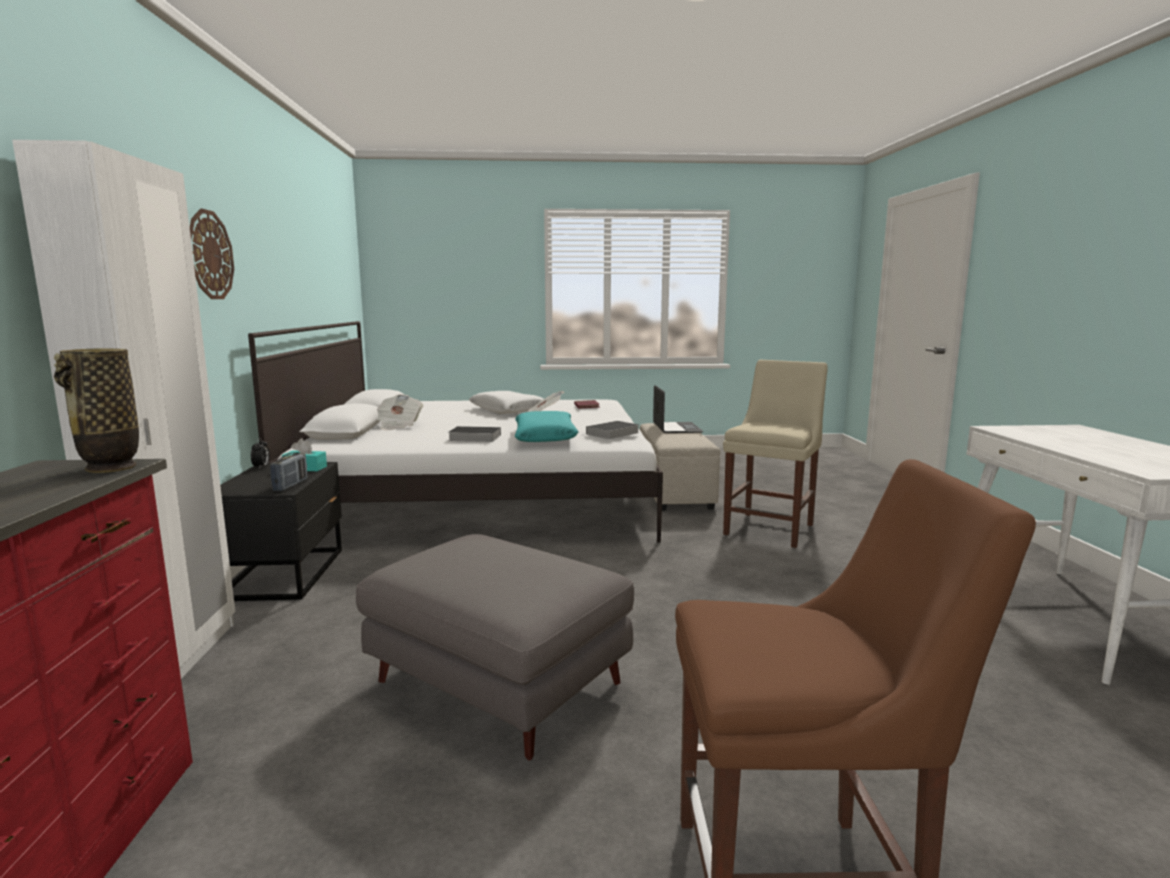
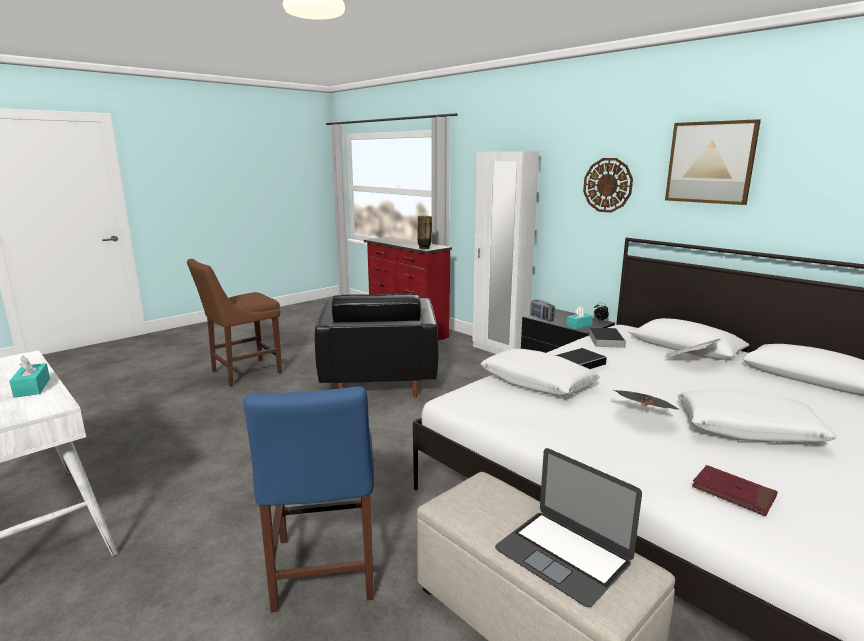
camera: 140 degrees right, 5 degrees up
grey ottoman [356,534,634,760] -> black armchair [315,294,439,398]
turquoise pillow [515,411,578,442] -> white pillow [481,349,600,396]
book [584,421,639,439] -> book moved to [588,328,626,348]
beige chair [723,360,828,548] -> blue chair [244,387,374,612]
none -> turquoise tissue box [9,355,50,398]
none -> picture [665,119,761,205]

